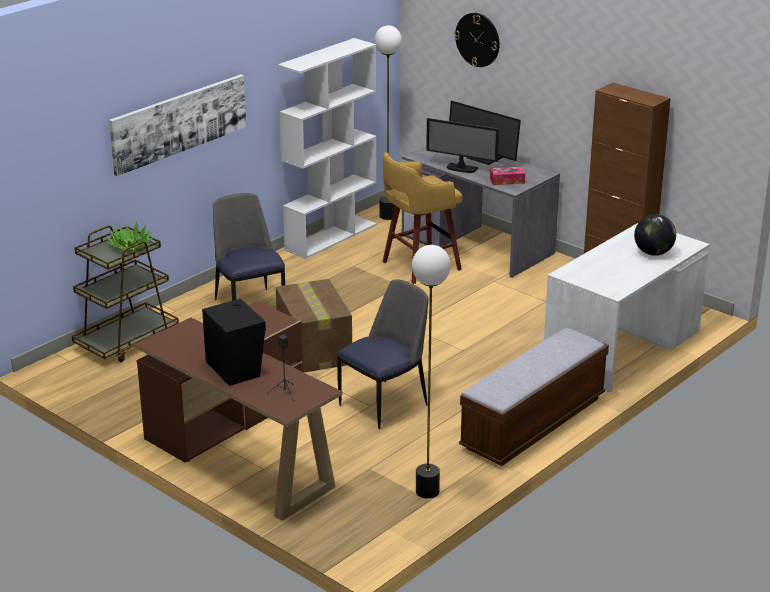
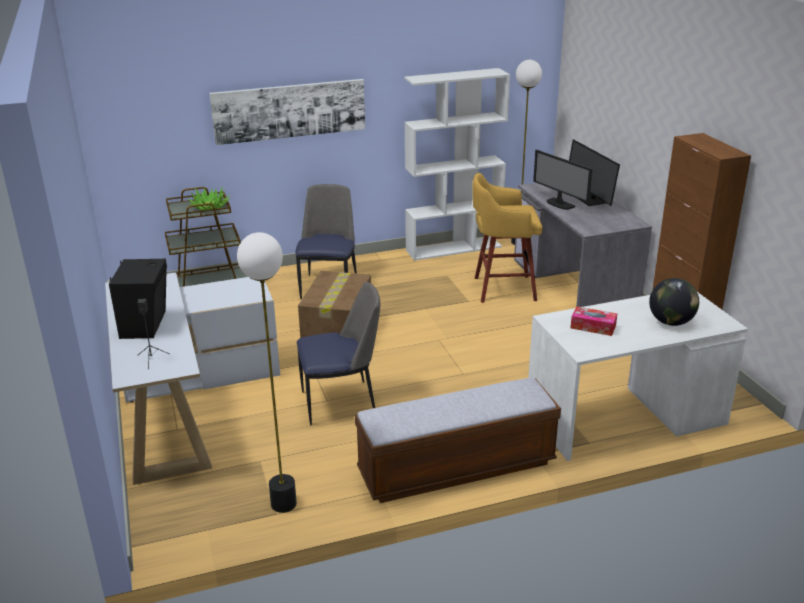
camera: 30 degrees right, 0 degrees up
brown desk [134,301,343,521] -> white desk [105,272,280,485]
wall clock [454,13,500,67] -> none
tissue box [490,167,525,185] -> tissue box moved to [571,306,617,336]

